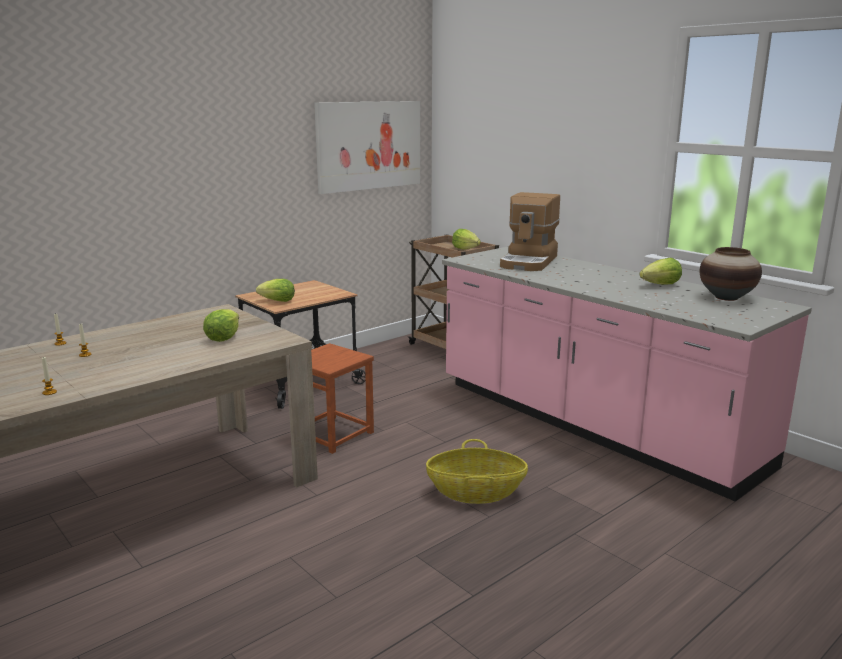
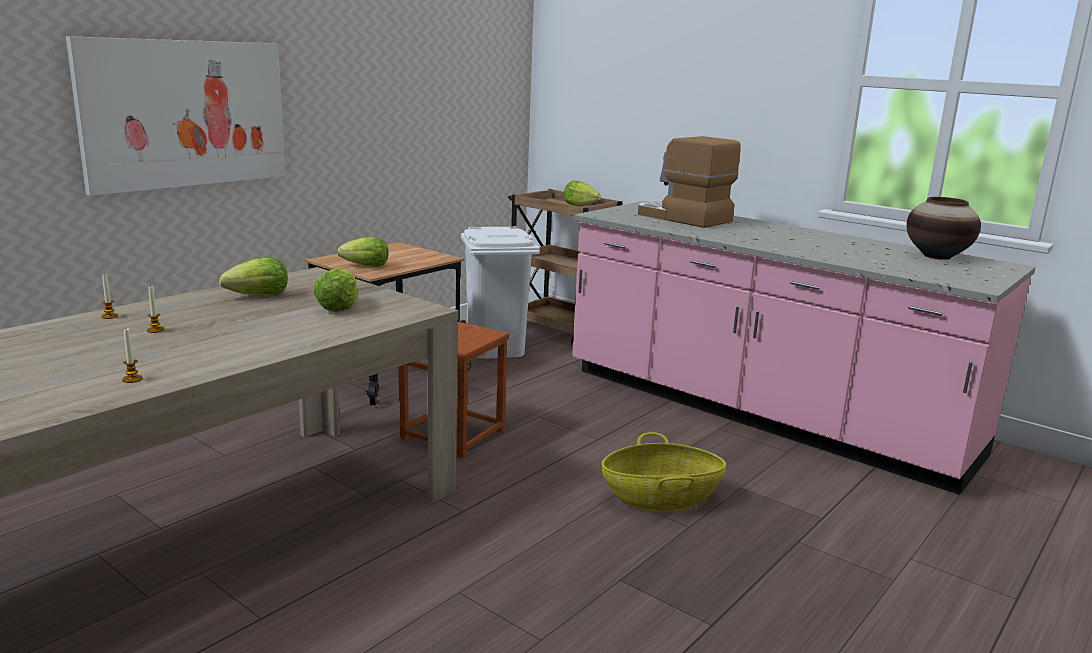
camera: 10 degrees left, 0 degrees up
picture [314,101,420,194] -> picture moved to [66,36,285,196]
coffee machine [500,192,560,271] -> coffee machine turned 120 degrees clockwise [638,136,741,228]
lettuce [639,258,682,285] -> lettuce moved to [219,257,288,296]
none -> white trash can [460,226,540,359]

